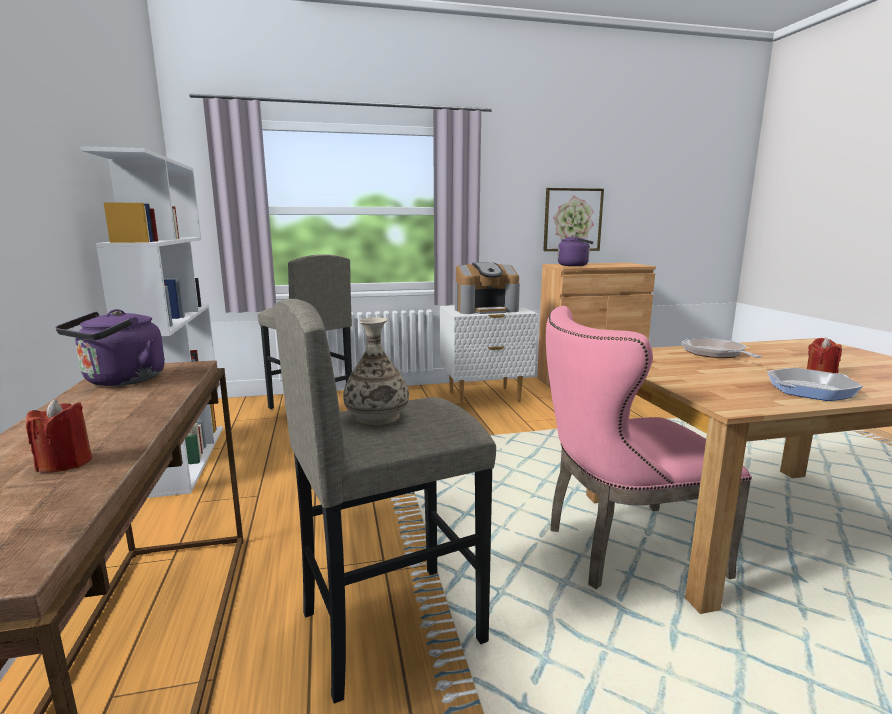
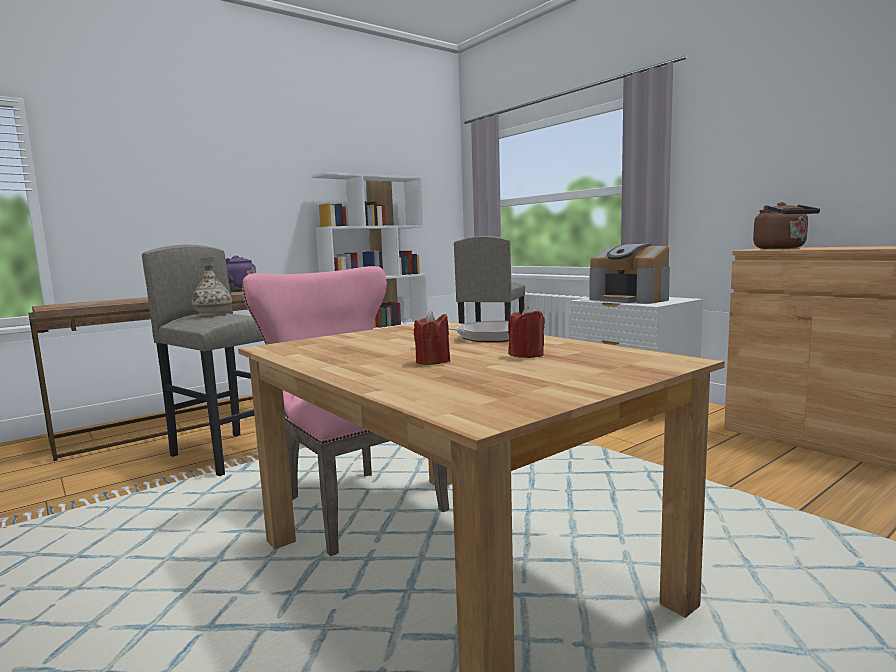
camera: 65 degrees right, 5 degrees down
red candle [26,399,92,473] -> red candle moved to [508,306,545,358]
picture [543,188,604,251] -> none
purple kettle [558,235,593,266] -> brown kettle [753,202,820,249]
frying pan [767,368,863,401] -> none

